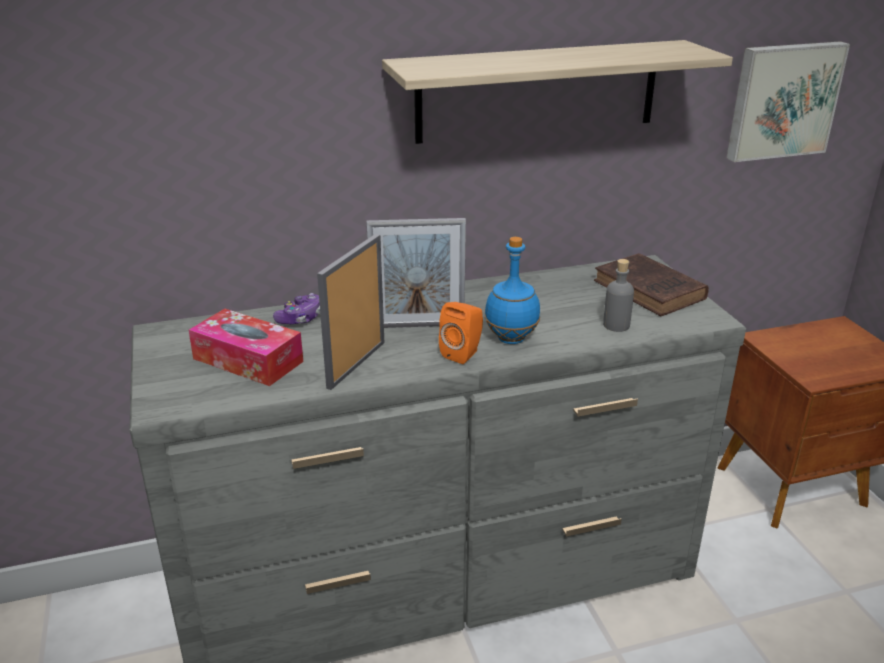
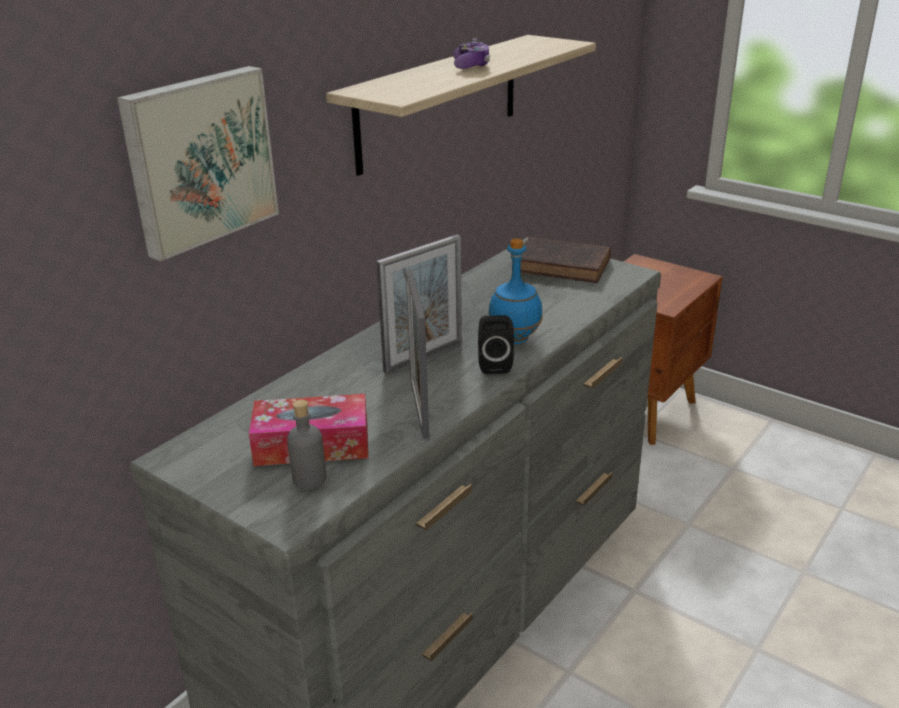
camera: 35 degrees left, 0 degrees up
game controller [273,293,320,324] -> game controller moved to [453,38,490,69]
orange speaker [439,302,483,364] -> black speaker [478,315,514,374]
grey bottle [603,259,634,332] -> grey bottle moved to [287,400,327,489]
picture [726,41,850,162] -> picture moved to [117,66,279,261]

